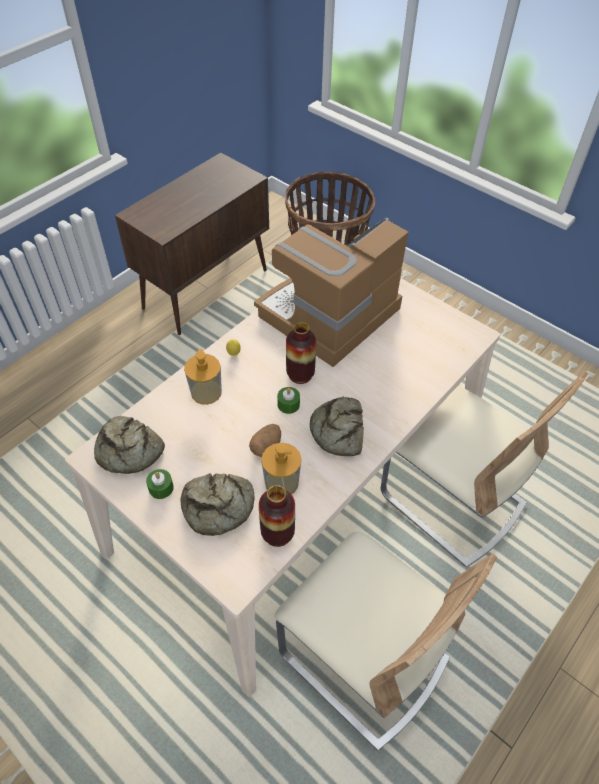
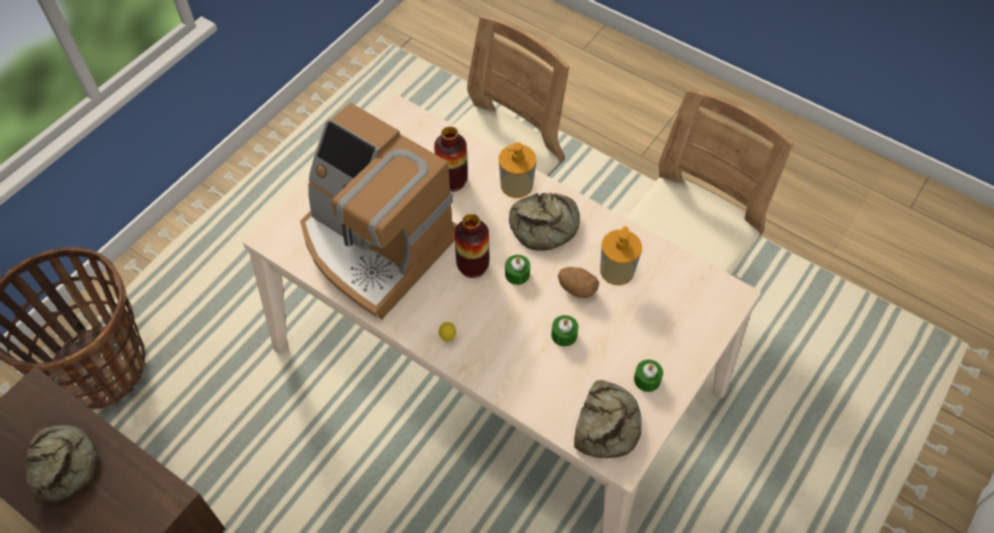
camera: 95 degrees left, 5 degrees up
bread [180,473,254,536] -> bread moved to [25,425,98,503]
soap dispenser [184,349,222,405] -> soap dispenser moved to [499,142,536,198]
vase [259,485,295,547] -> vase moved to [434,126,468,192]
none -> green candle [551,315,578,346]

